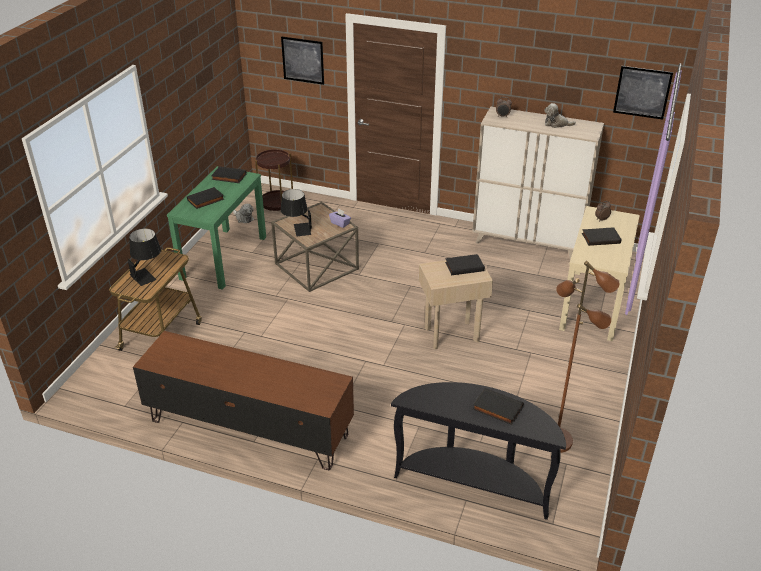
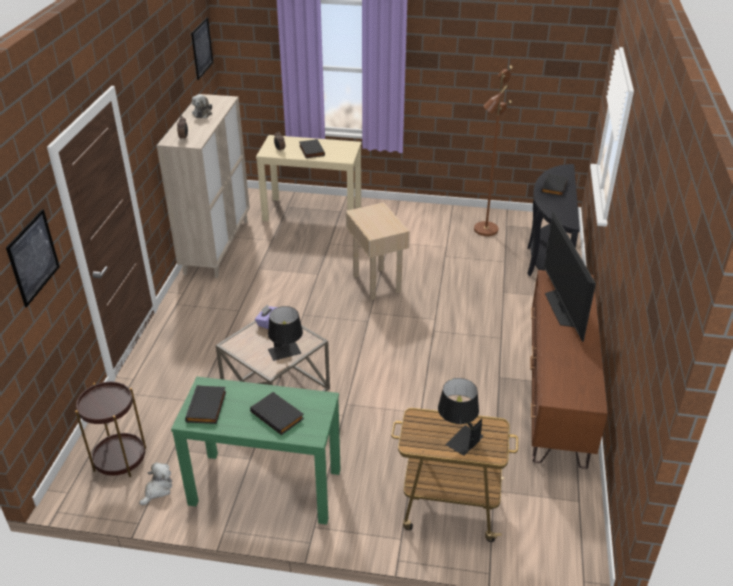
camera: 100 degrees left, 0 degrees up
black book [445,254,485,275] -> none
none -> television [544,211,596,342]

